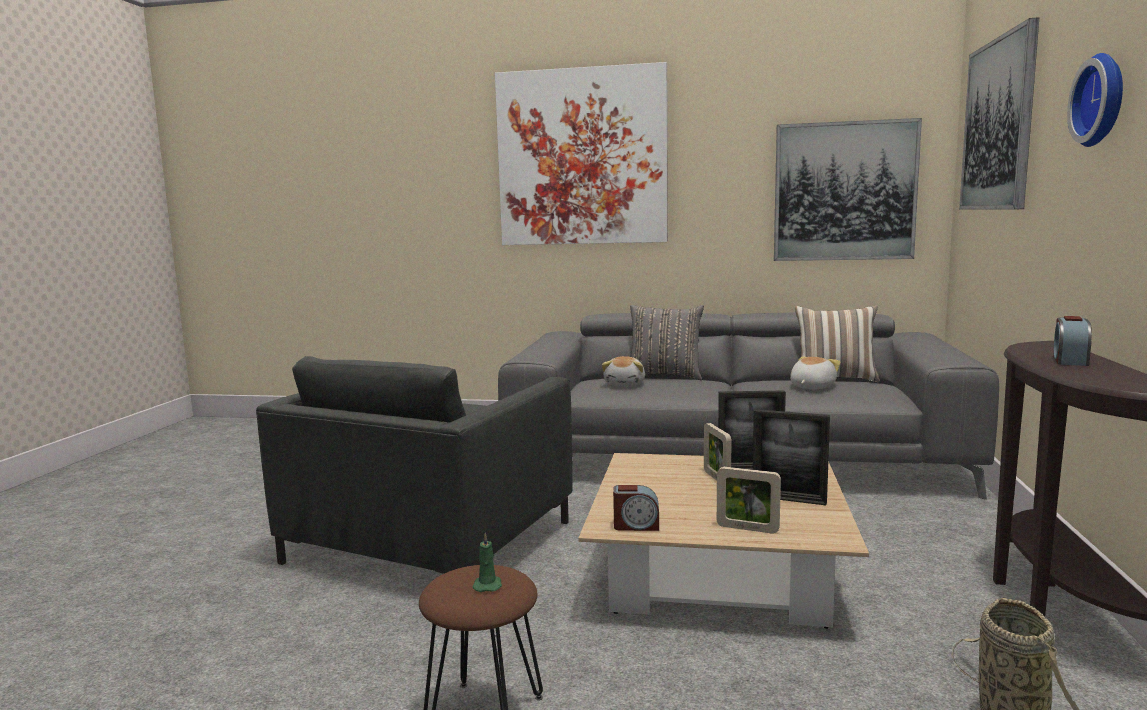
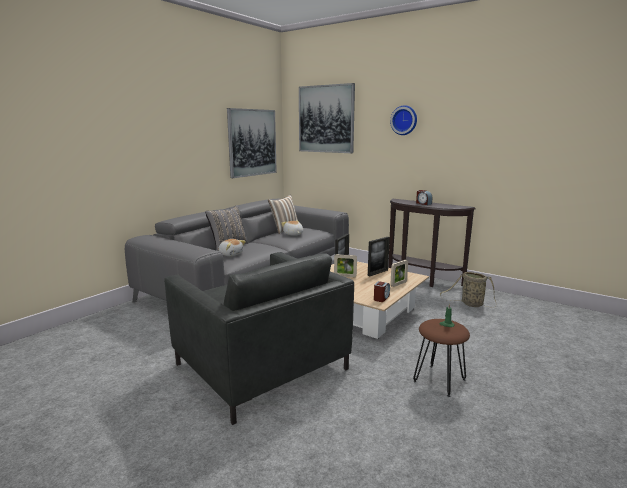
camera: 65 degrees left, 5 degrees up
picture [495,62,668,245] -> none

